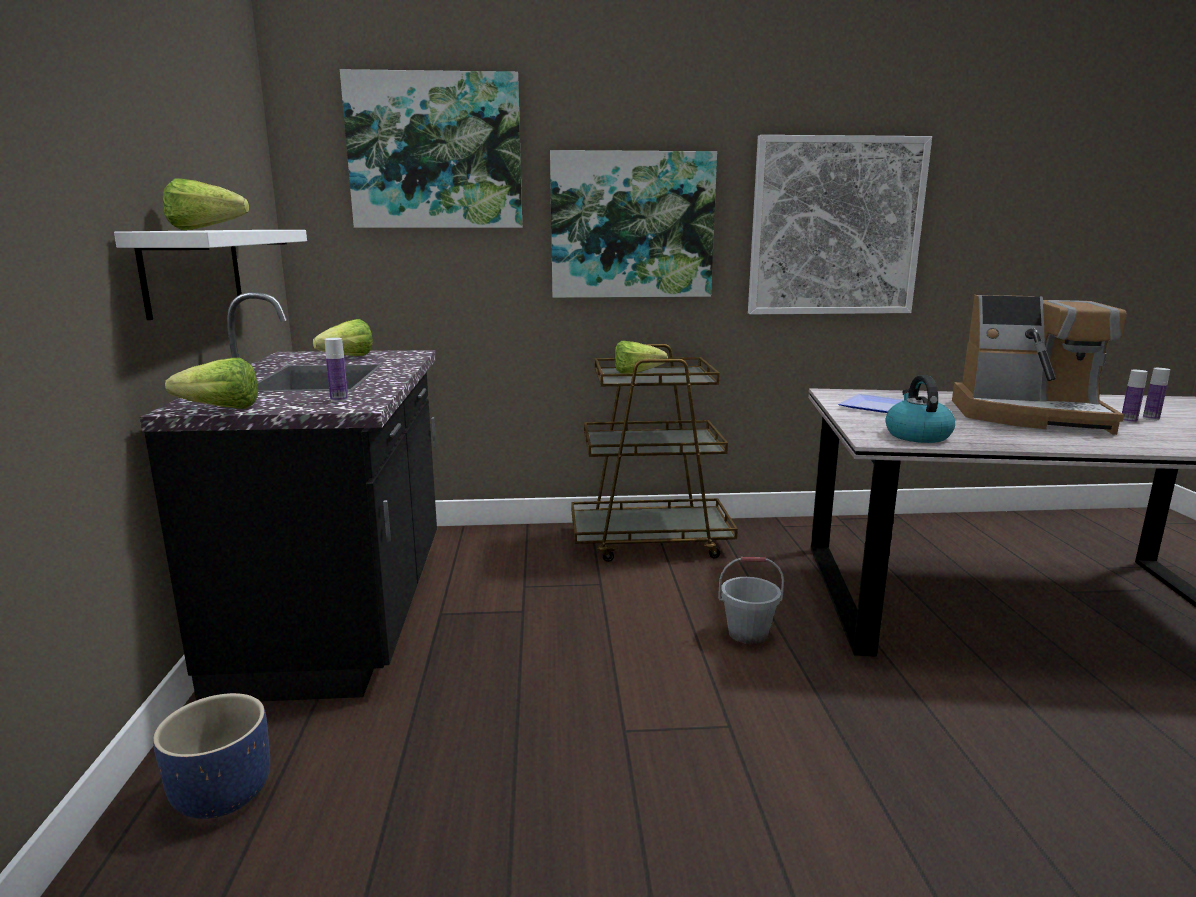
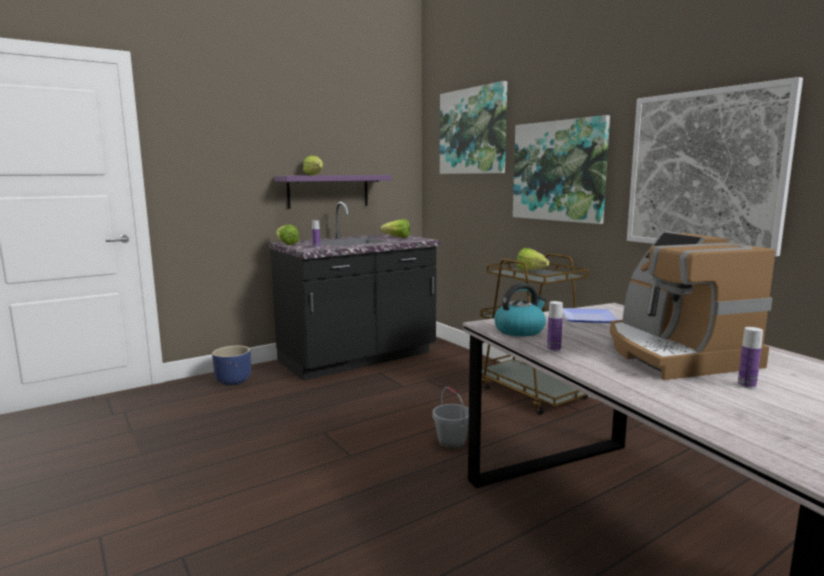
camera: 60 degrees right, 5 degrees down
white shelf [114,230,307,320] -> purple shelf [274,175,392,209]
bottle [1143,368,1170,420] -> bottle moved to [547,301,563,352]

